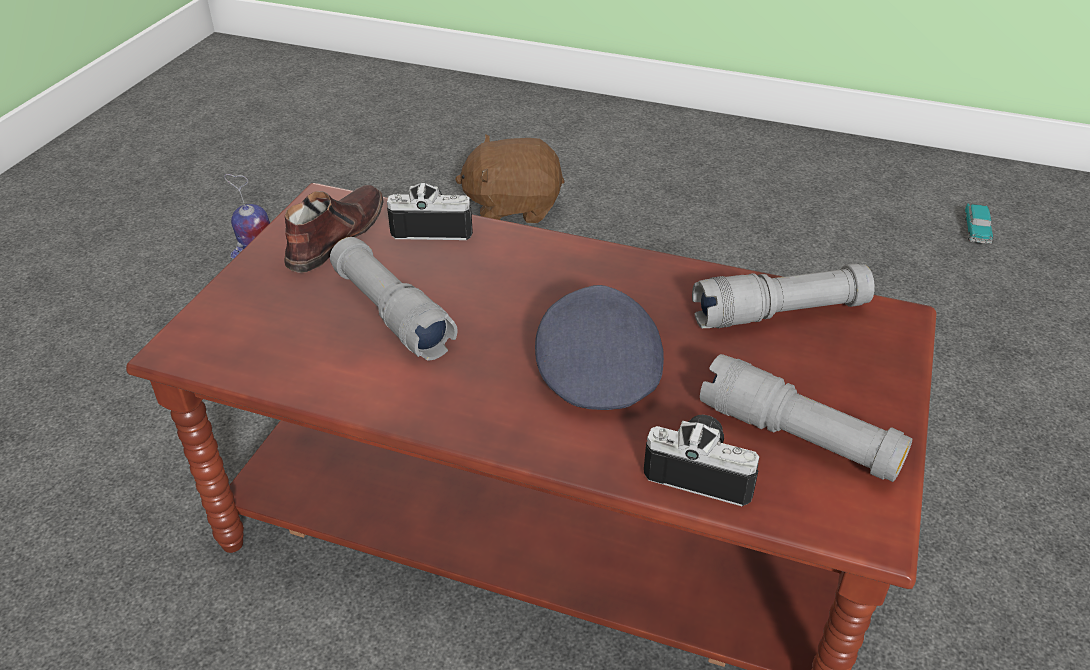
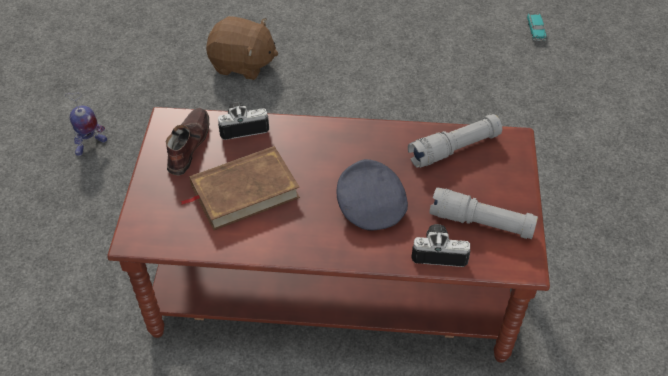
camera: 15 degrees left, 10 degrees up
grey flashlight [330,237,458,360] -> brown book [180,146,300,231]
brown plush toy [455,134,564,223] -> brown plush toy turned 150 degrees counterclockwise [206,16,278,80]

